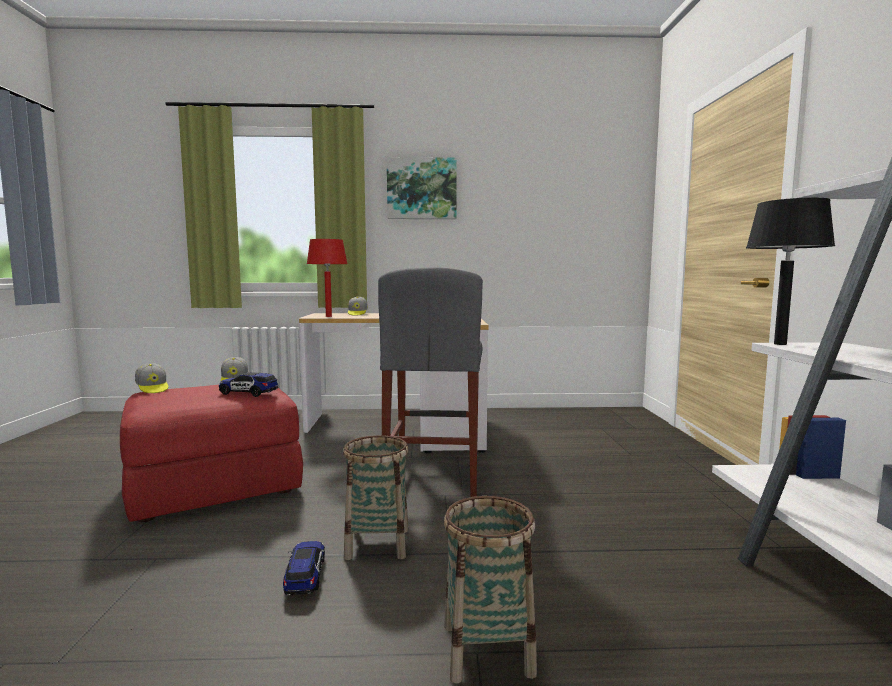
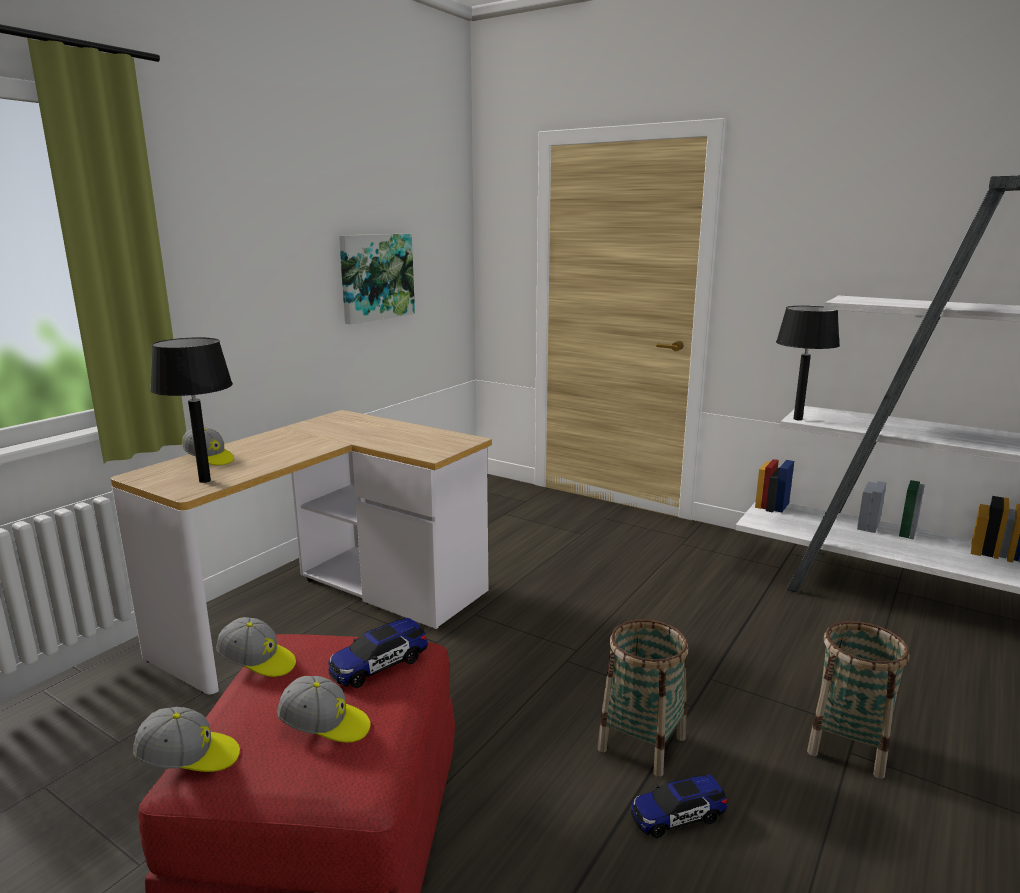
camera: 55 degrees left, 10 degrees up
toy car [283,541,325,595] -> toy car turned 45 degrees counterclockwise [631,775,727,838]
red table lamp [307,239,348,317] -> black table lamp [150,337,233,483]
grey stool [378,267,483,497] -> none
picture [387,157,457,219] -> picture moved to [339,234,415,324]
none -> cap [277,676,370,743]

